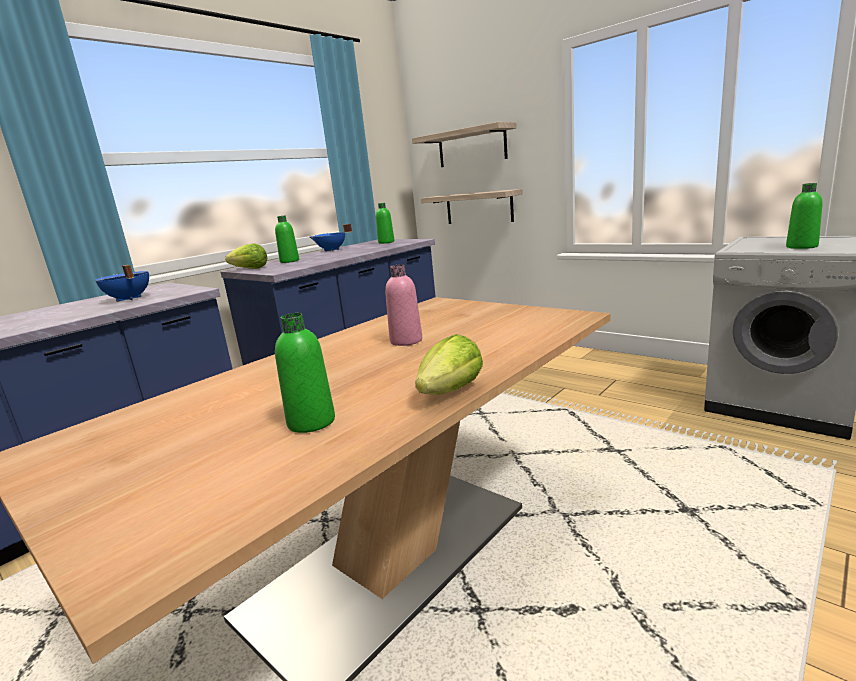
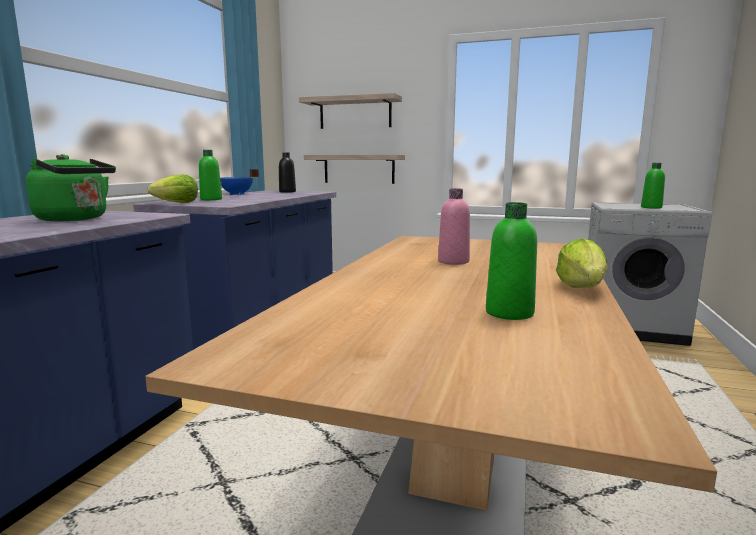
camera: 25 degrees left, 5 degrees down
blue cooking pot [95,265,149,302] -> green kettle [26,154,116,221]
green bottle [376,203,394,244] -> black bottle [279,152,296,193]

